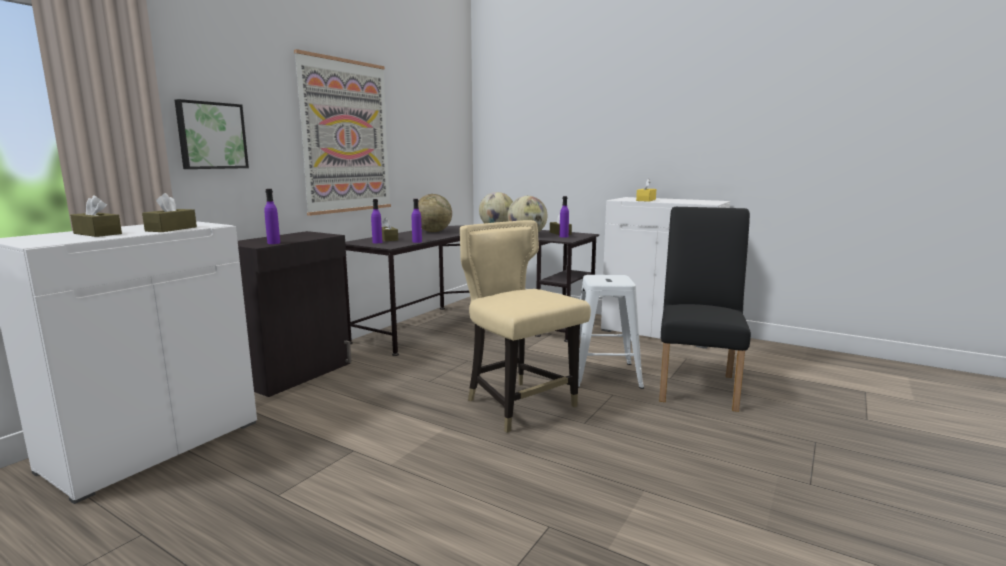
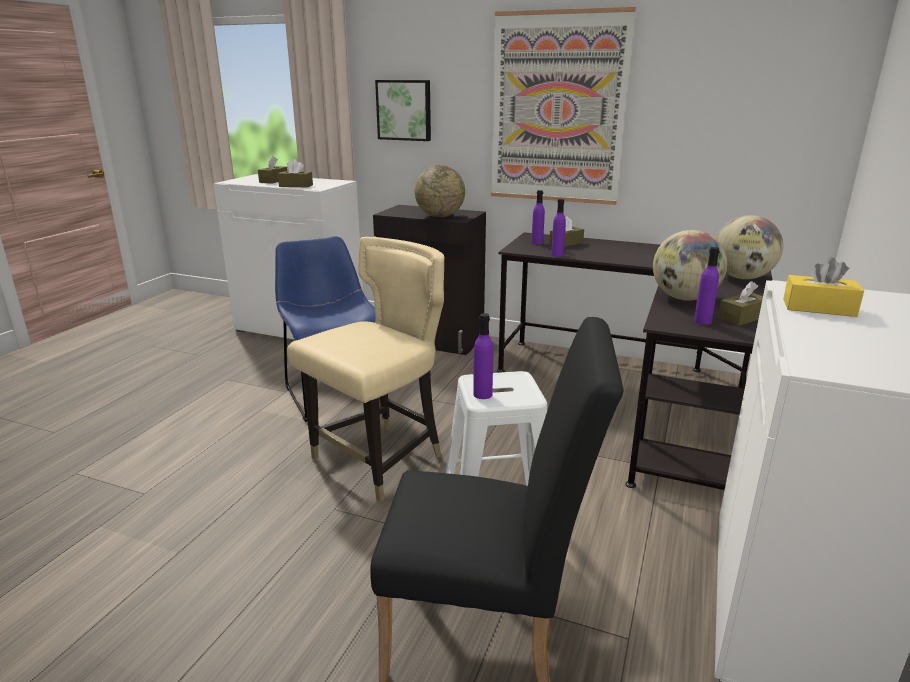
camera: 80 degrees right, 10 degrees up
purple bottle [264,189,280,244] -> purple bottle moved to [473,313,493,399]
globe [418,194,452,232] -> globe moved to [415,165,465,217]
none -> blue chair [275,236,375,422]

